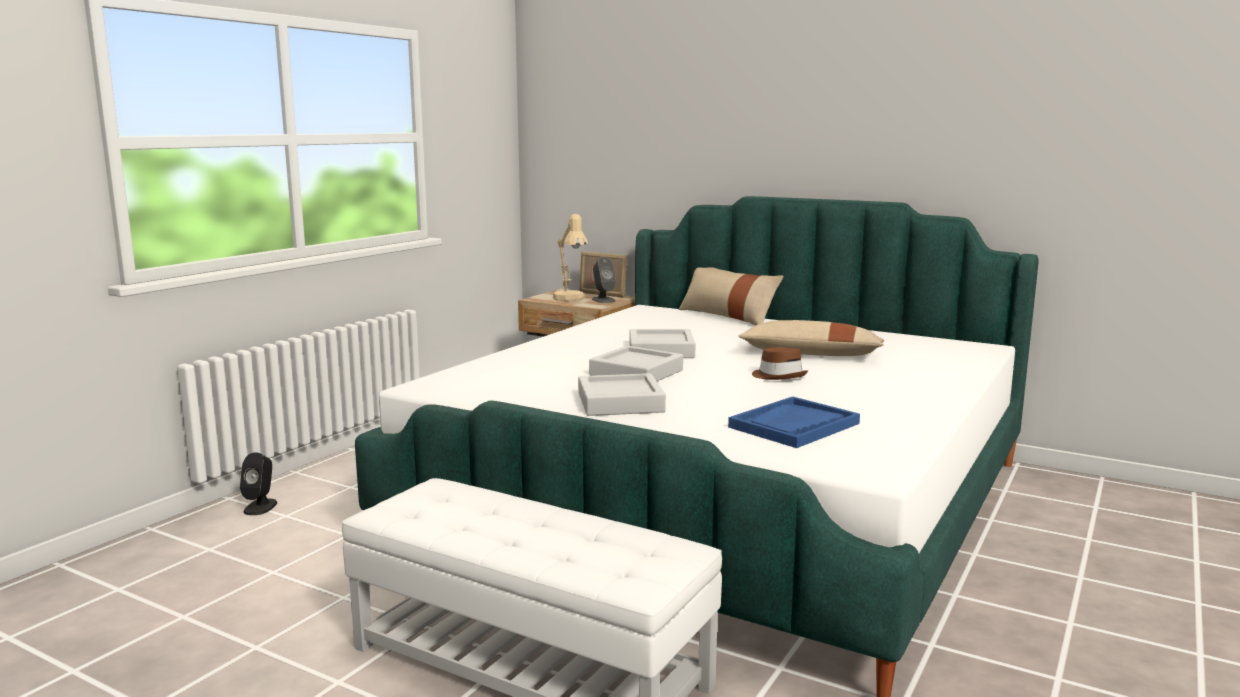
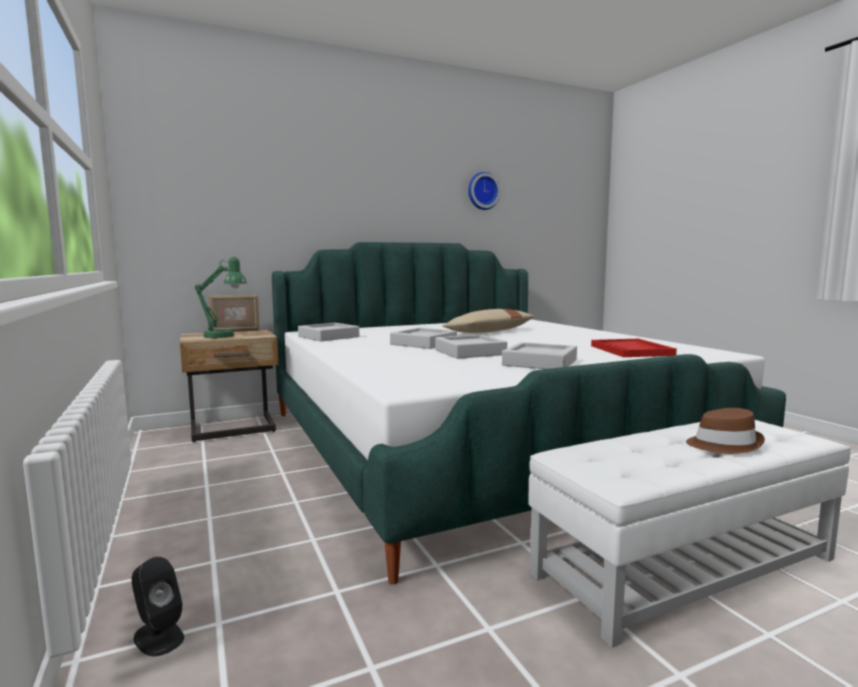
camera: 55 degrees left, 5 degrees down
beige table lamp [553,214,588,301] -> green table lamp [194,257,247,338]
grey speaker [592,257,616,303] -> none
beige pillow [679,267,784,325] -> none
blue tray [728,397,860,448] -> red tray [591,339,677,357]
brown hat [752,347,808,380] -> brown hat moved to [686,408,765,454]
none -> grey tray [298,323,359,341]
none -> wall clock [468,172,501,210]

